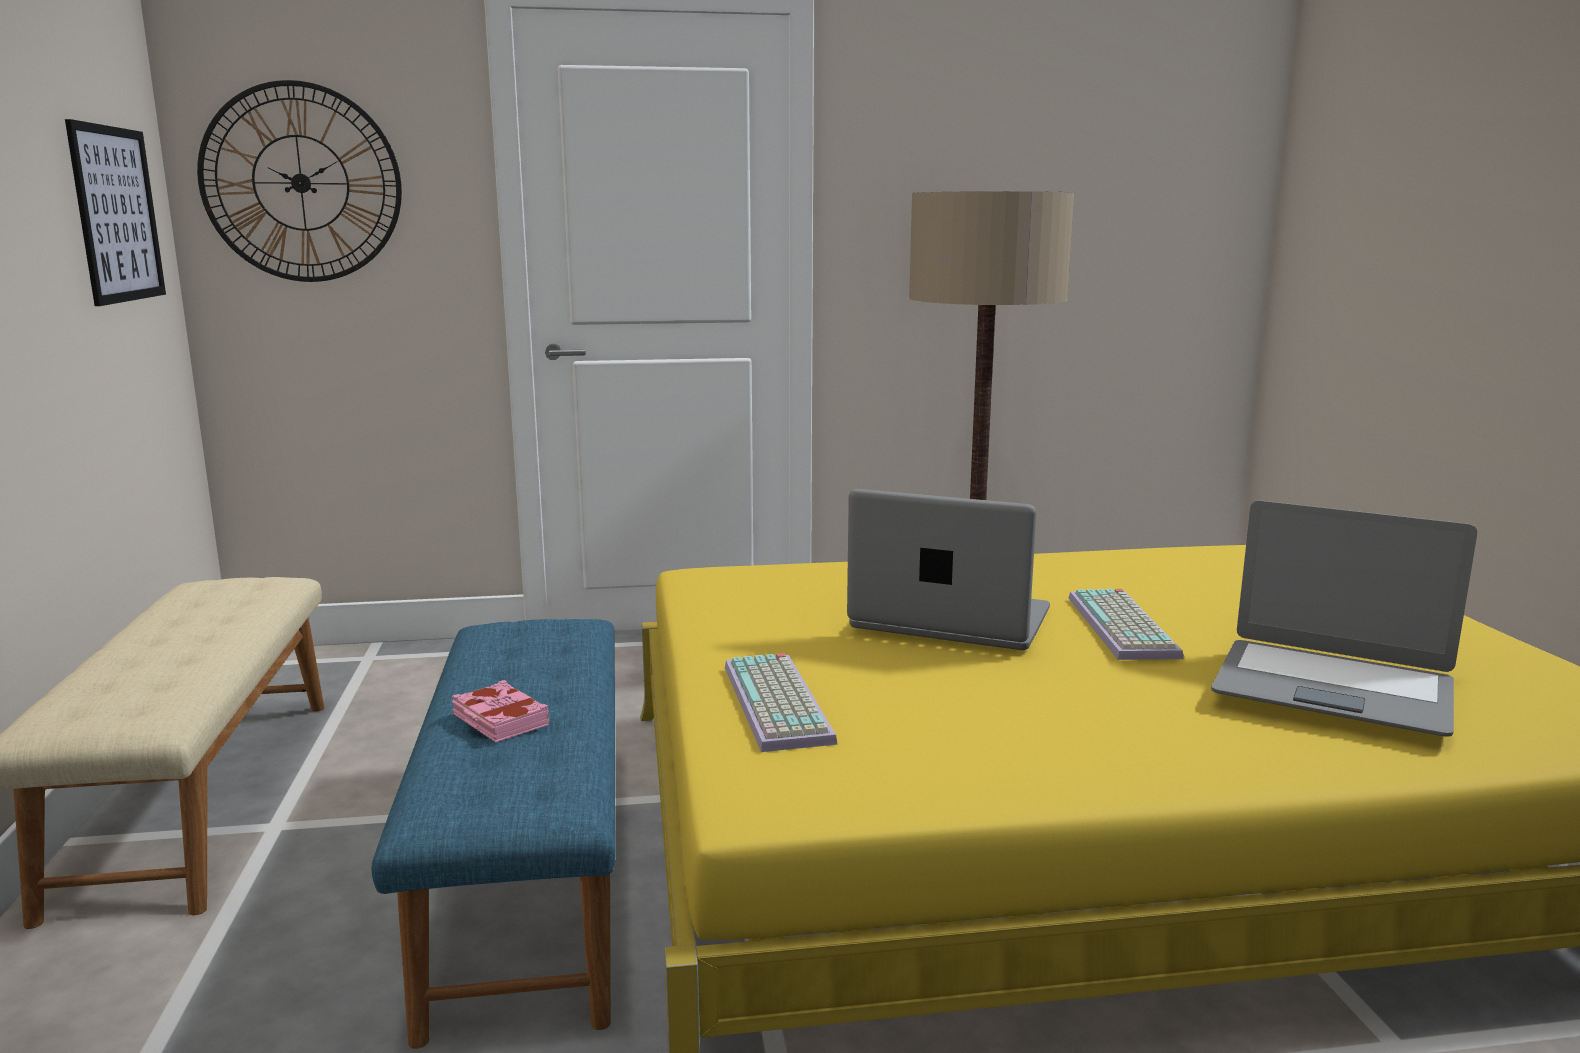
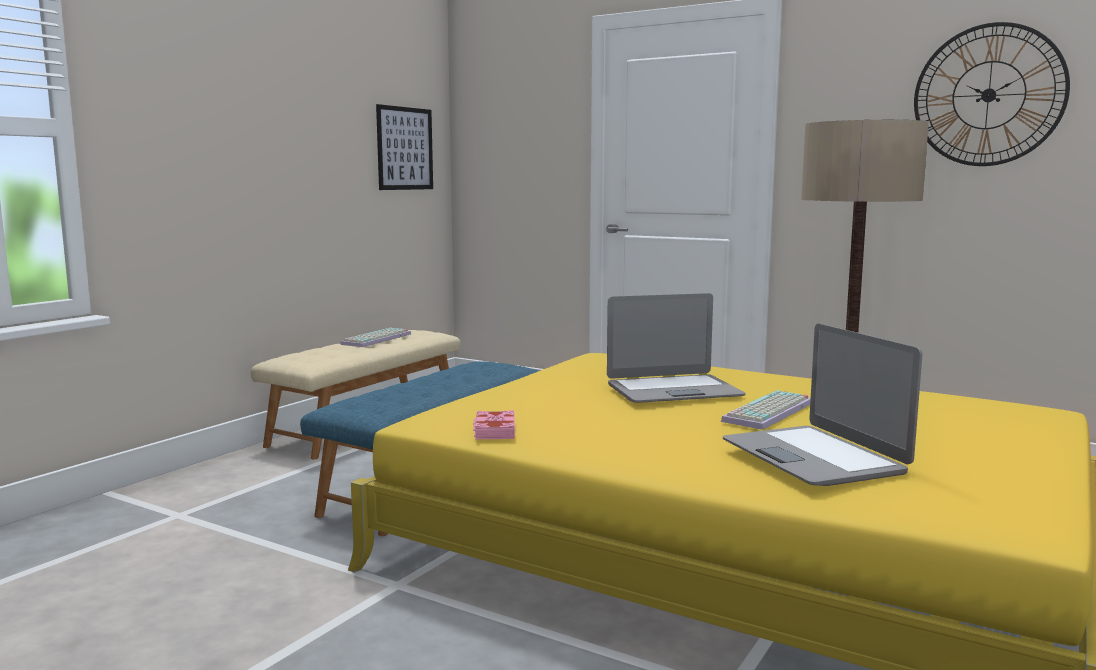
camera: 40 degrees right, 5 degrees down
wall clock [197,80,402,282] -> wall clock moved to [914,22,1070,166]
pink book [452,680,549,742] -> pink book moved to [473,410,515,439]
keyboard [725,653,838,752] -> keyboard moved to [340,328,411,347]
laptop [847,489,1050,650] -> laptop turned 105 degrees clockwise [607,293,746,403]

